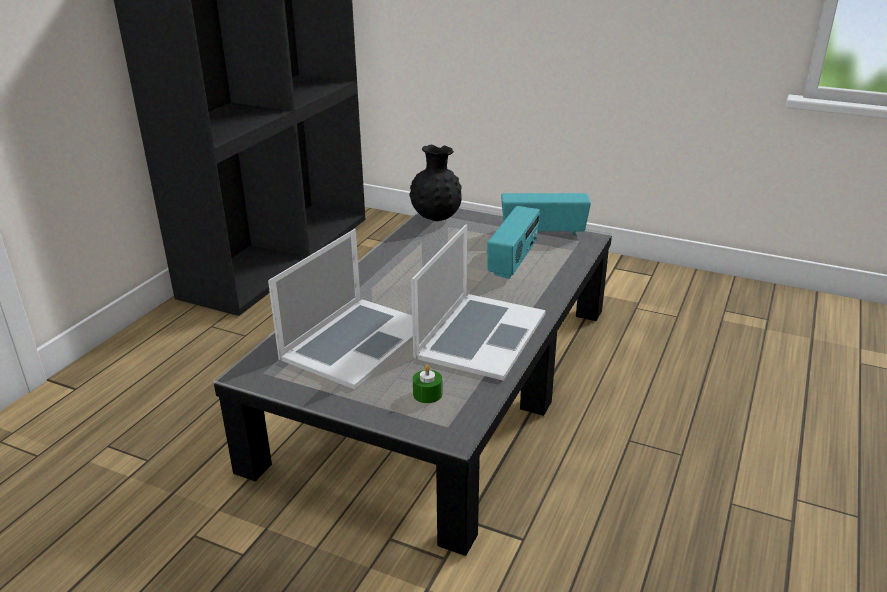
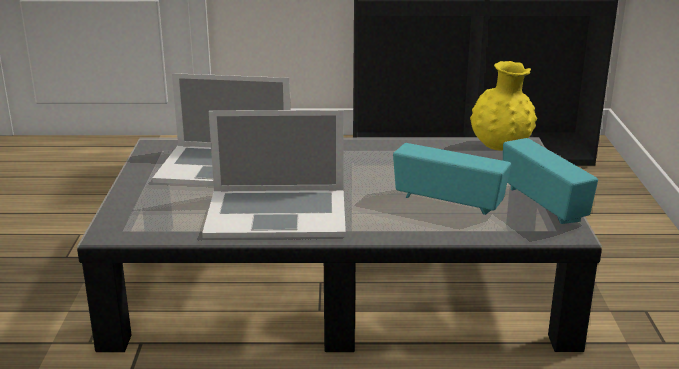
camera: 65 degrees right, 5 degrees down
black vase [410,145,462,221] -> yellow vase [470,61,537,151]
green candle [413,365,442,403] -> none
radio [487,206,540,279] -> radio turned 150 degrees counterclockwise [393,143,511,215]

